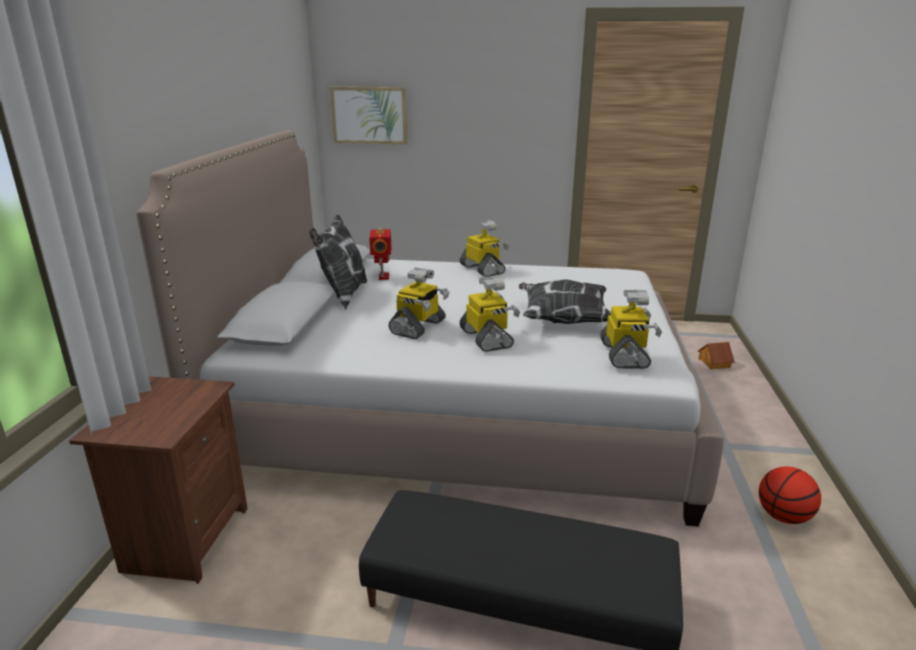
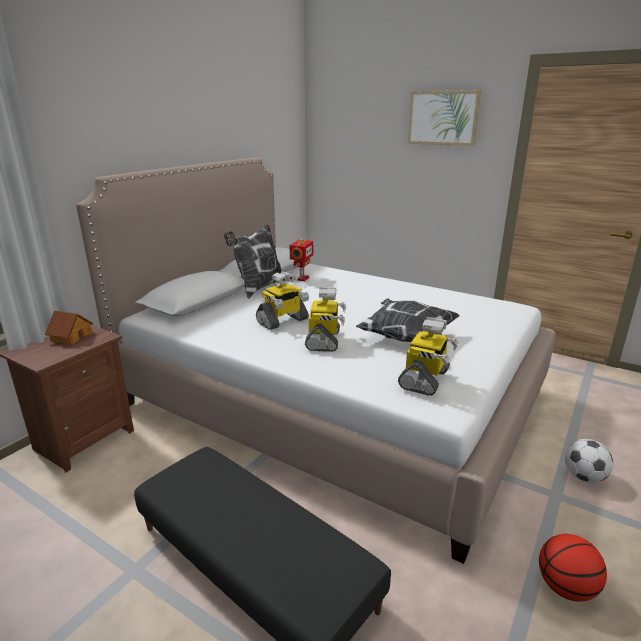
camera: 25 degrees right, 0 degrees up
picture [330,87,407,144] -> picture moved to [408,90,481,146]
toy robot [460,220,509,277] -> none
toy house [698,342,735,369] -> toy house moved to [44,311,93,345]
none -> football [565,439,613,483]

